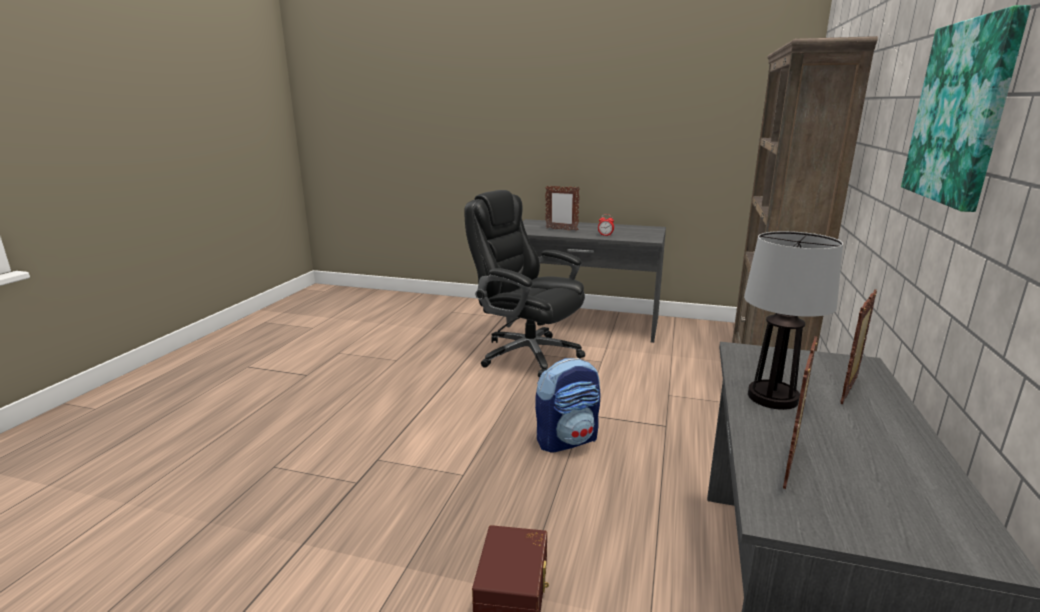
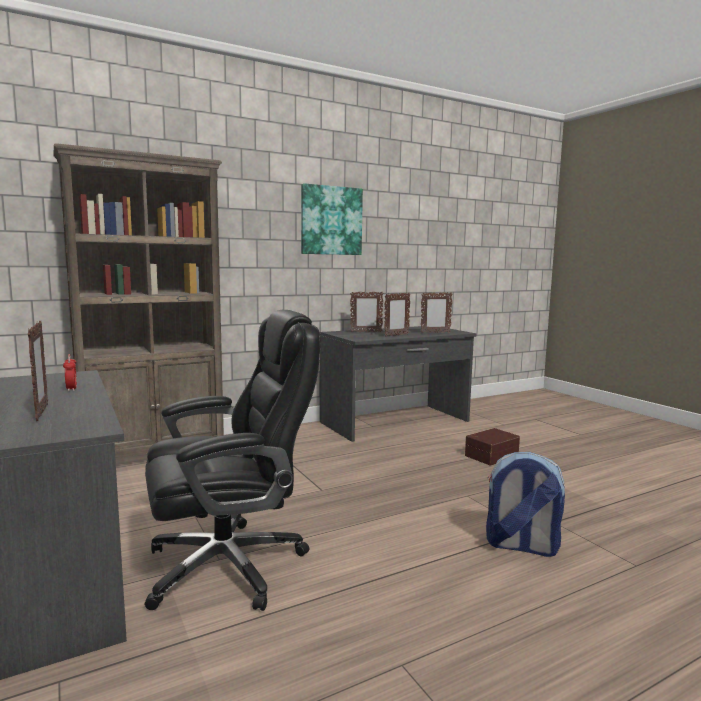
camera: 135 degrees left, 10 degrees down
black office chair [464,190,585,377] -> black office chair turned 105 degrees counterclockwise [144,310,321,611]
backpack [535,358,601,453] -> backpack moved to [486,452,565,557]
table lamp [744,231,843,410] -> picture frame [384,293,411,336]

